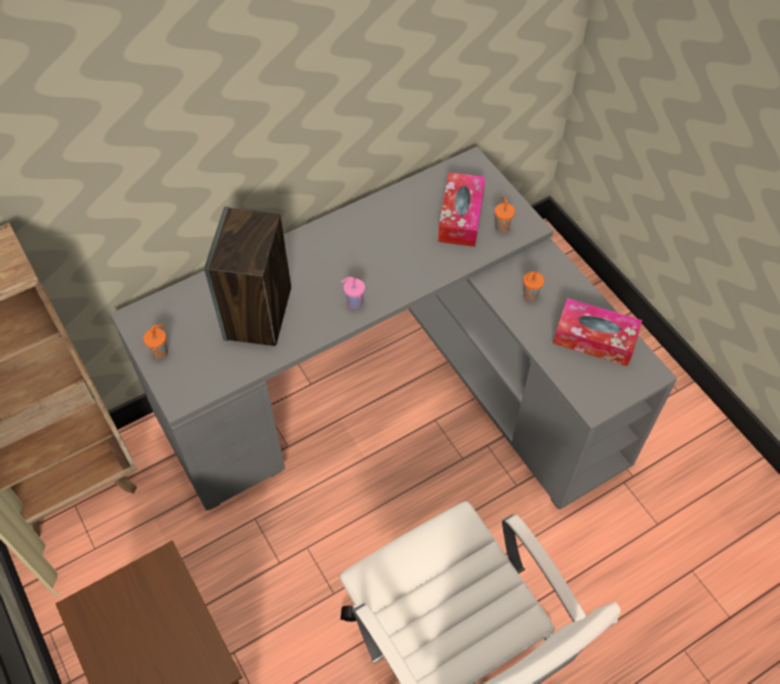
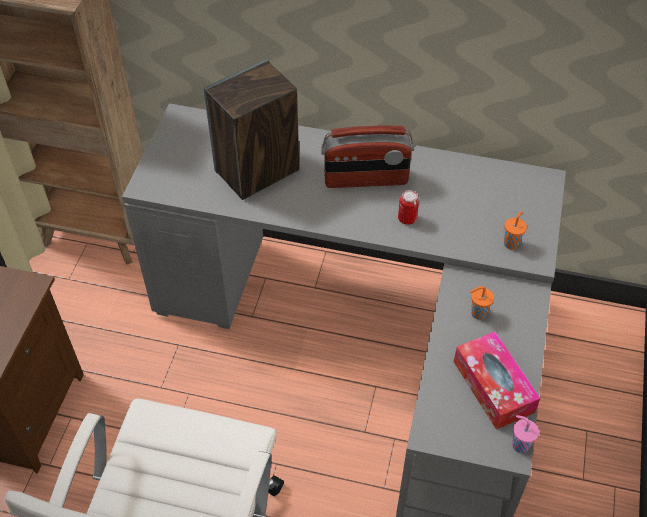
camera: 45 degrees right, 5 degrees down
orange cup [143,324,168,359] -> none
pink cup [341,277,365,309] -> pink cup moved to [512,415,539,453]
tissue box [438,172,485,247] -> none
none -> radio [321,125,414,188]
none -> can [398,190,419,225]

